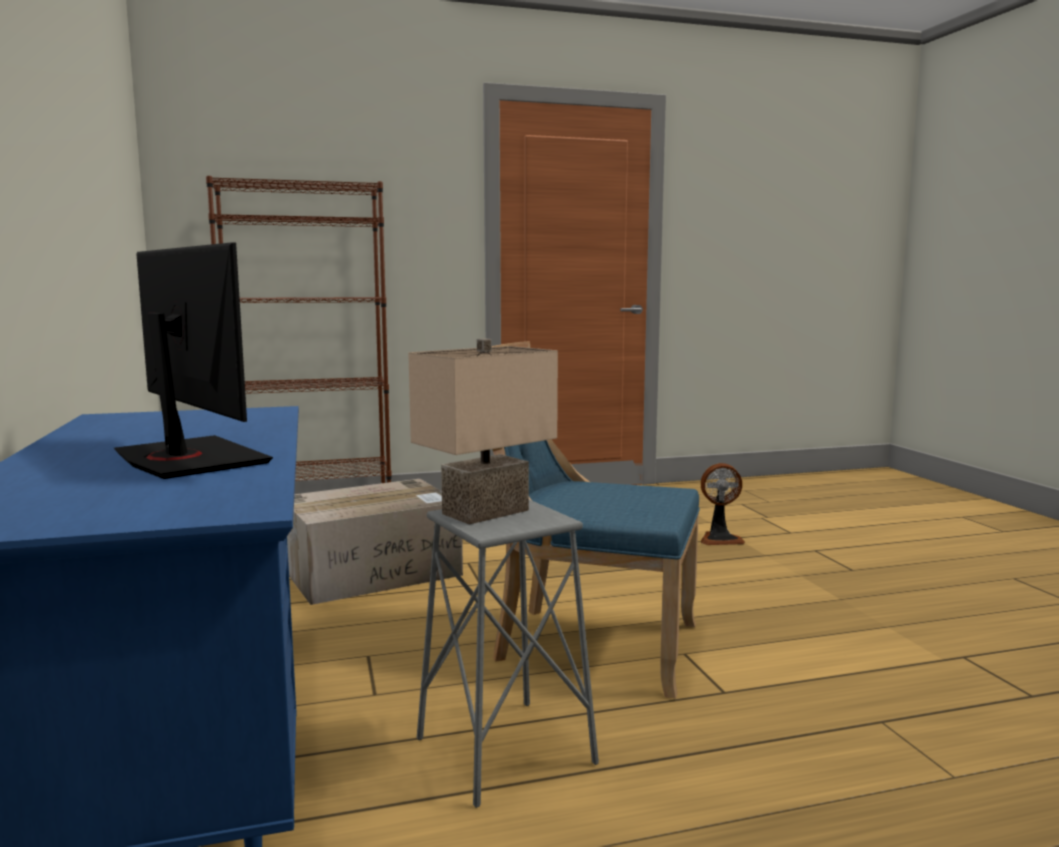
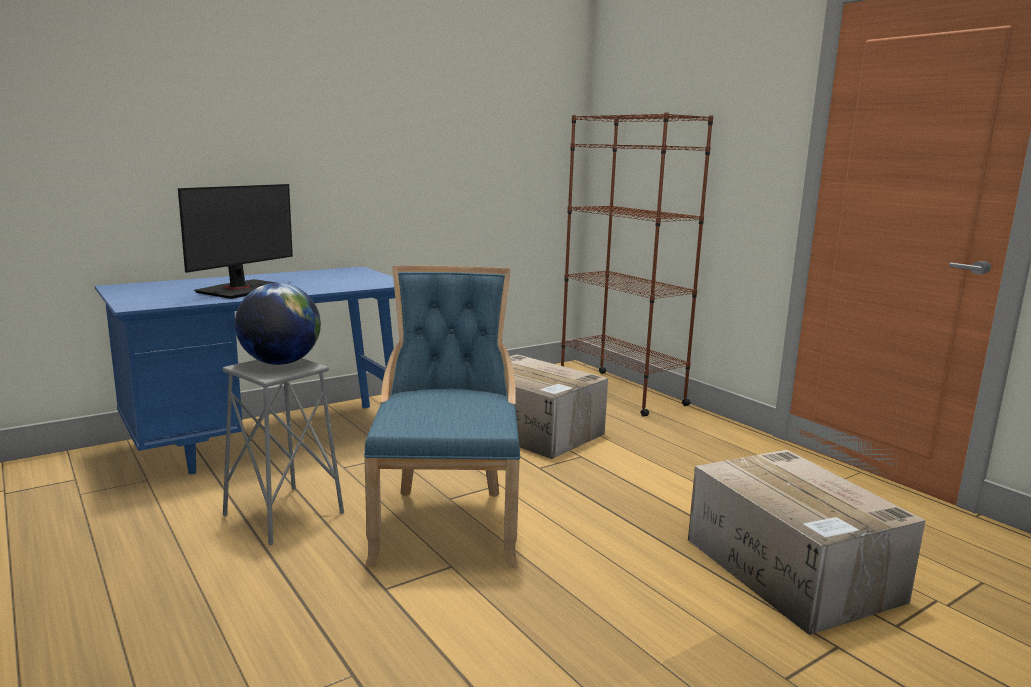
camera: 70 degrees right, 5 degrees up
beige table lamp [408,339,558,525] -> globe [235,283,321,365]
fan [701,463,745,545] -> cardboard box [688,450,925,635]

